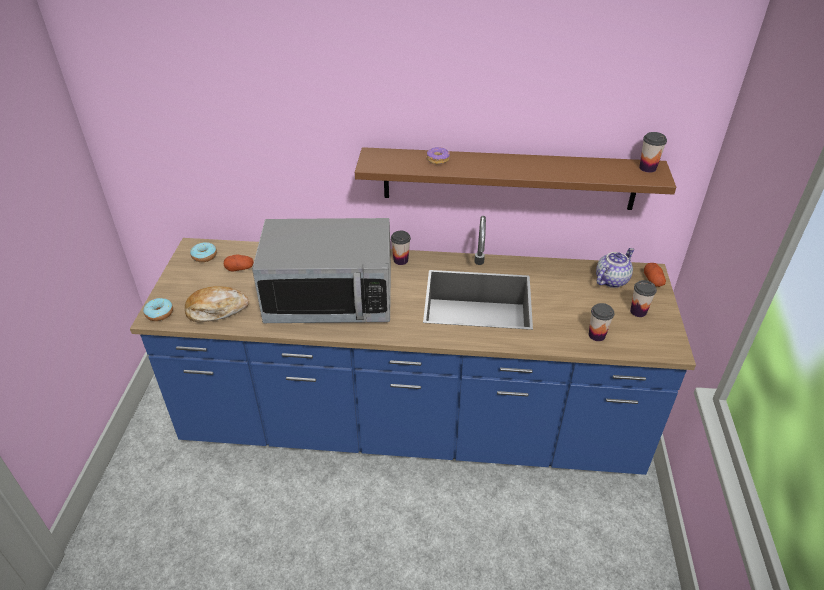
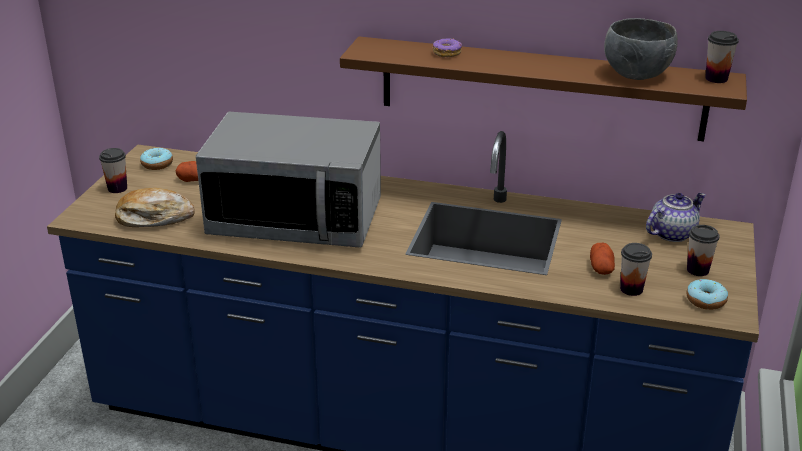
camera: 10 degrees right, 10 degrees down
donut [143,298,173,321] -> donut moved to [686,279,728,310]
cup [391,231,411,265] -> cup moved to [99,148,127,193]
potato [644,263,666,287] -> potato moved to [590,243,615,275]
none -> grey bowl [604,18,678,80]

